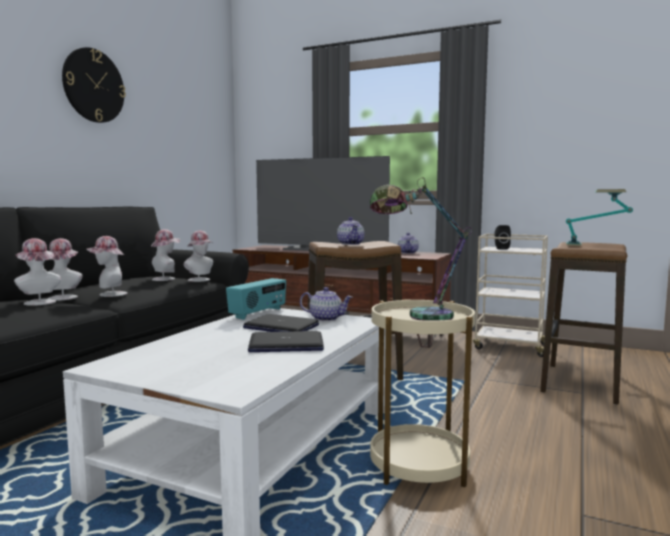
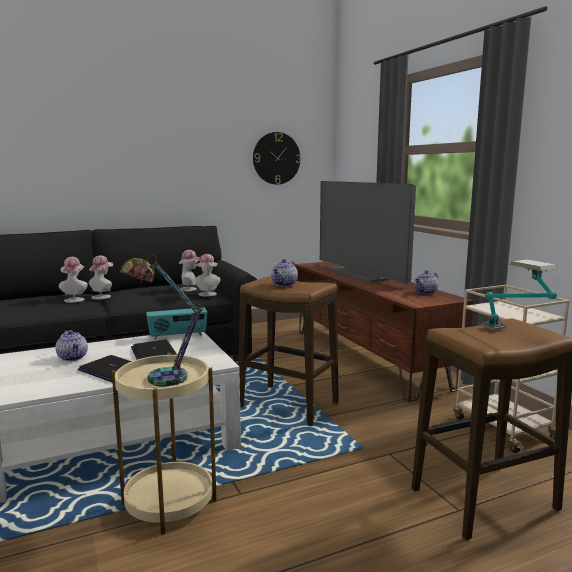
camera: 40 degrees right, 5 degrees up
wall clock [62,47,126,123] -> wall clock moved to [253,132,301,185]
hat [87,236,127,297] -> none
teapot [300,287,352,321] -> teapot moved to [56,330,88,361]
black speaker [494,225,511,250] -> none

